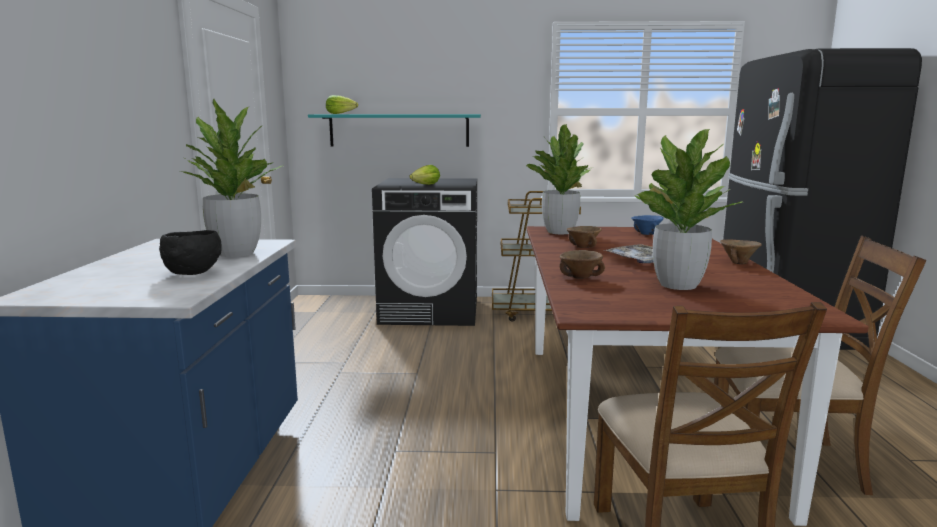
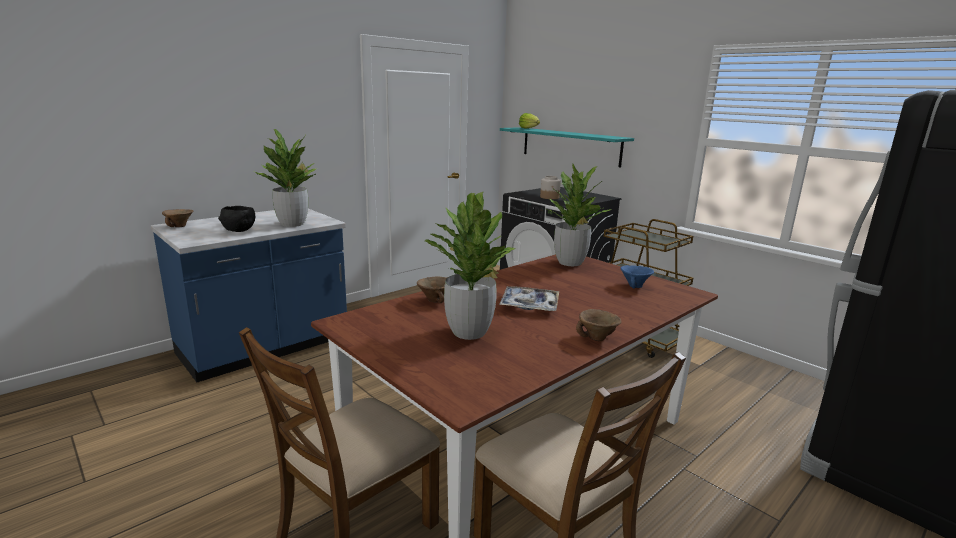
camera: 45 degrees right, 5 degrees up
lettuce [409,165,440,185] -> jar [540,176,561,199]
brown bowl [566,226,602,248] -> brown bowl moved to [162,209,193,227]

